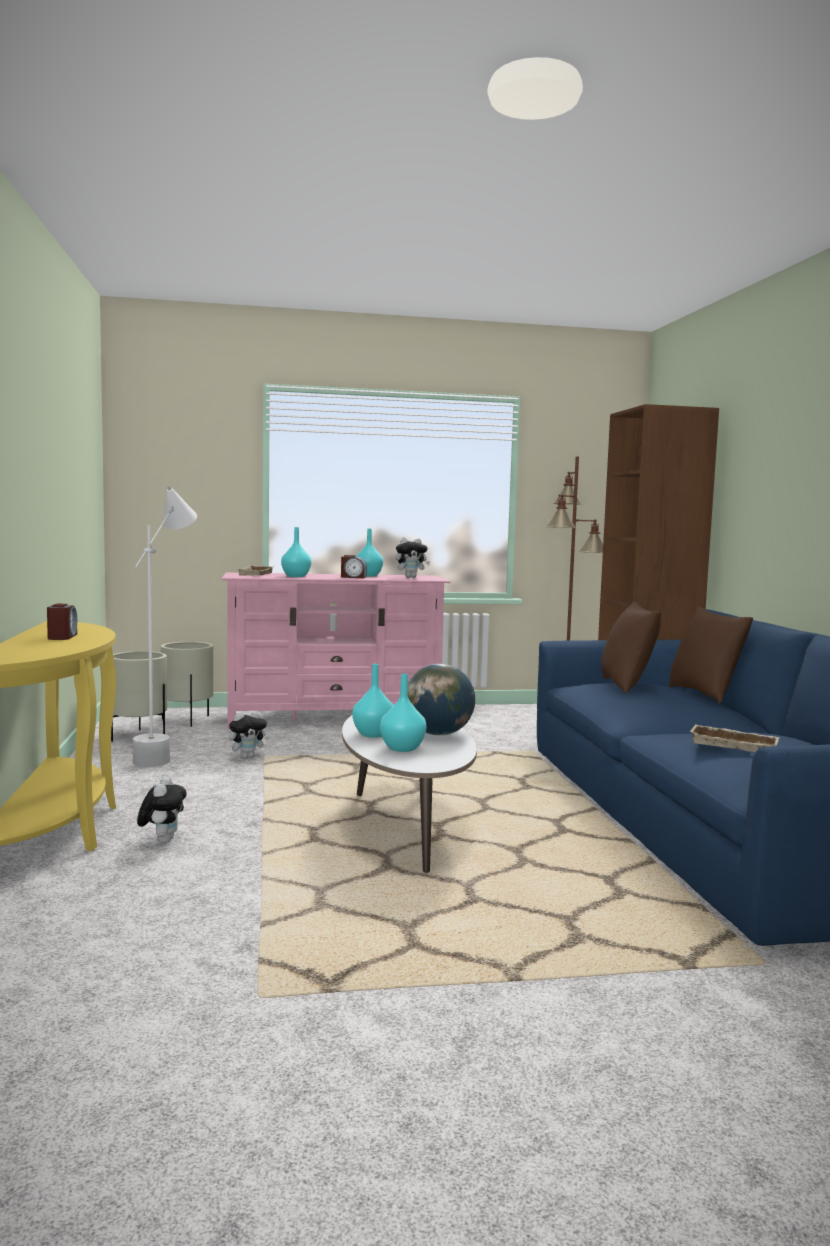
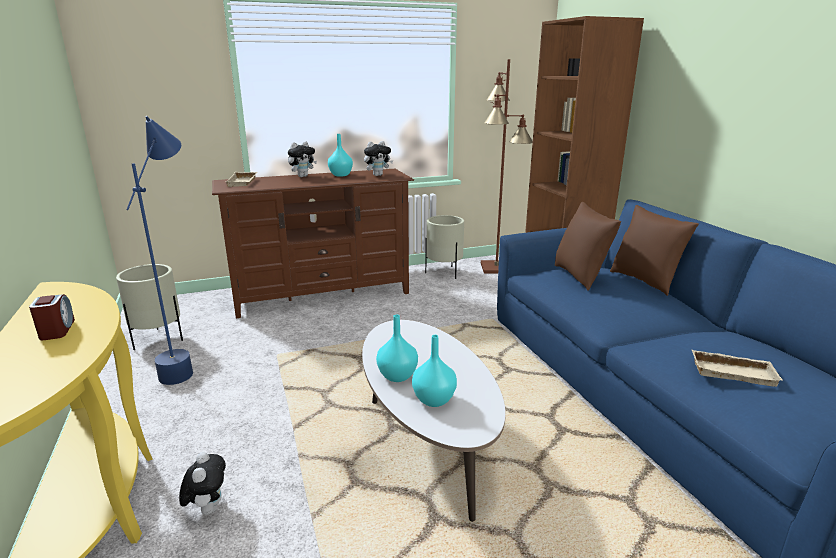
camera: 10 degrees left, 15 degrees up
white floor lamp [133,485,197,767] -> blue floor lamp [126,116,193,385]
beige planter [161,642,213,727] -> beige planter moved to [425,215,464,279]
pink tv stand [221,573,451,729] -> brown tv stand [212,169,414,318]
plush toy [228,711,270,759] -> plush toy moved to [288,141,317,177]
turquoise vase [281,527,311,577] -> none
alarm clock [341,555,367,578] -> none
globe [408,664,475,736] -> none

